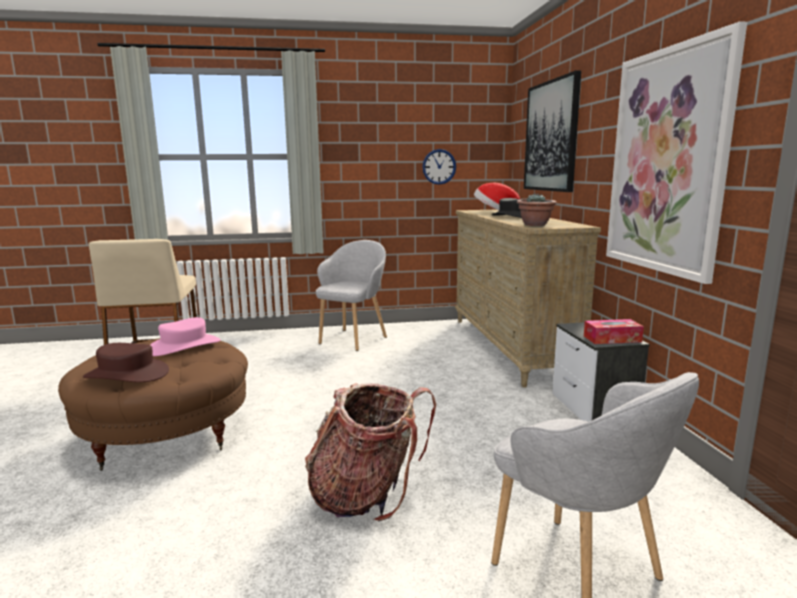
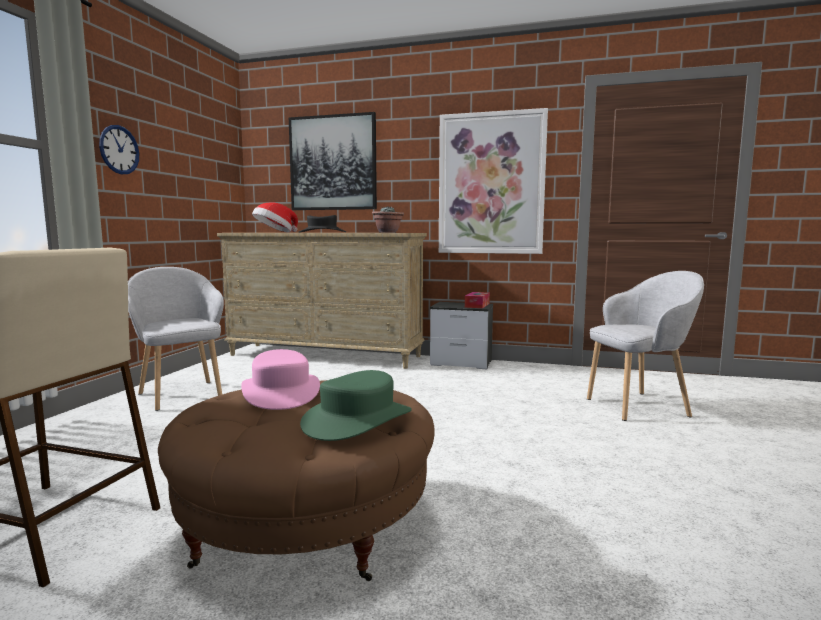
camera: 65 degrees left, 5 degrees down
brown hat [83,343,169,382] -> green hat [300,370,412,441]
backpack [305,383,436,521] -> none
wall clock [422,149,456,185] -> wall clock moved to [99,125,139,174]

